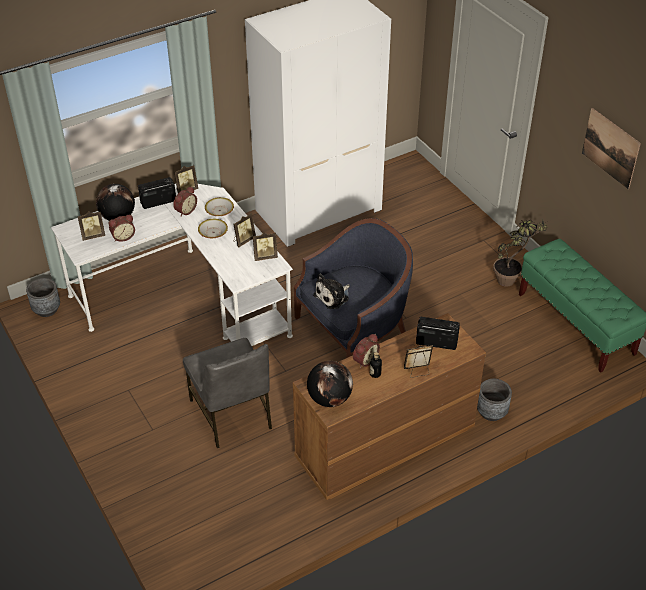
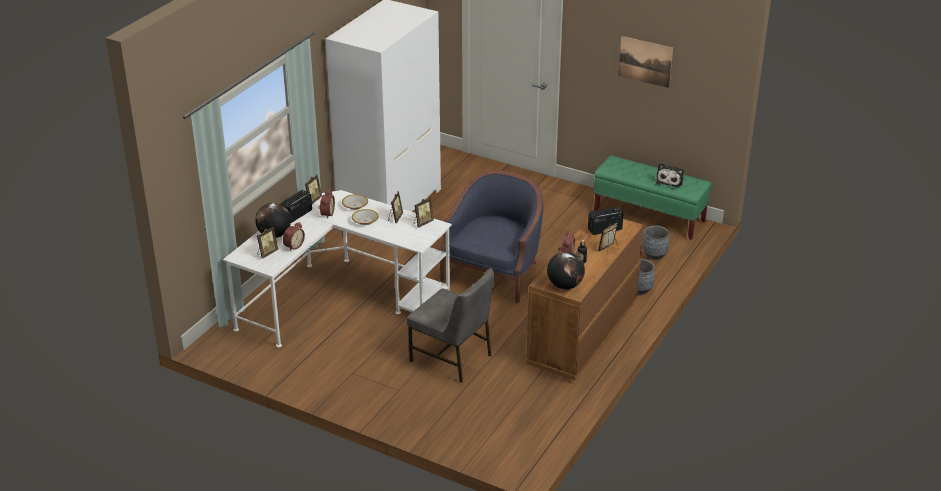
camera: 30 degrees left, 10 degrees down
grey planter [26,278,60,317] -> grey planter moved to [642,225,670,260]
plush toy [313,273,350,309] -> plush toy moved to [656,163,684,187]
potted plant [493,219,548,287] -> none

